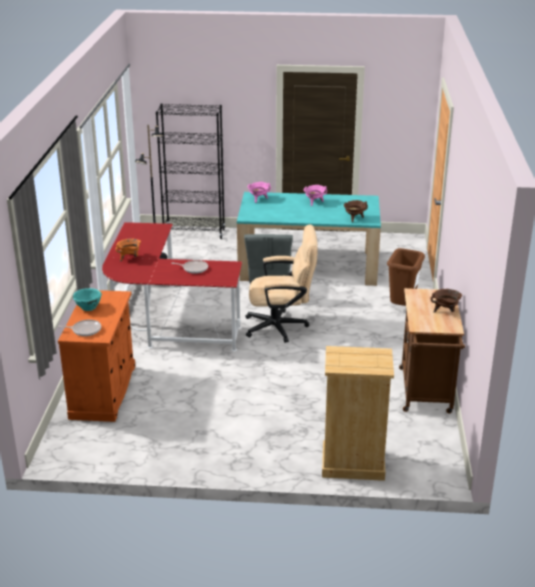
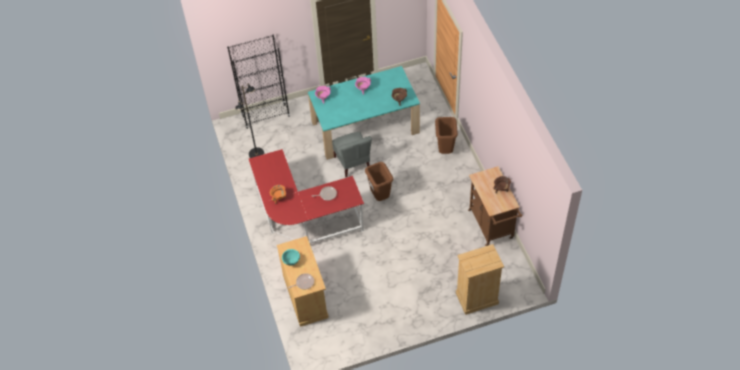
camera: 20 degrees left, 25 degrees up
orange cabinet [58,290,135,422] -> beige cabinet [277,236,329,327]
beige office chair [245,224,318,343] -> brown trash can [365,162,393,201]

